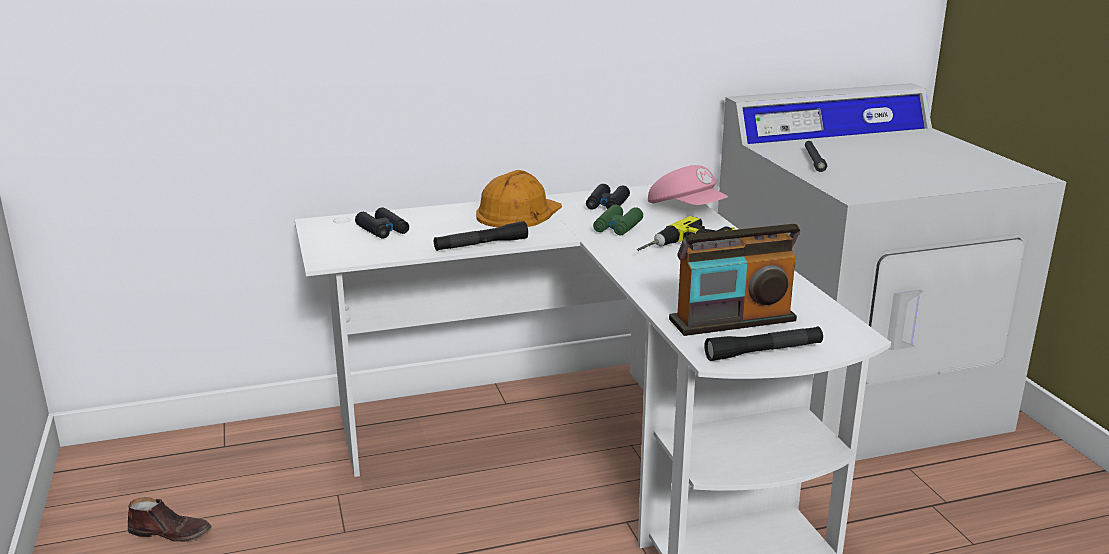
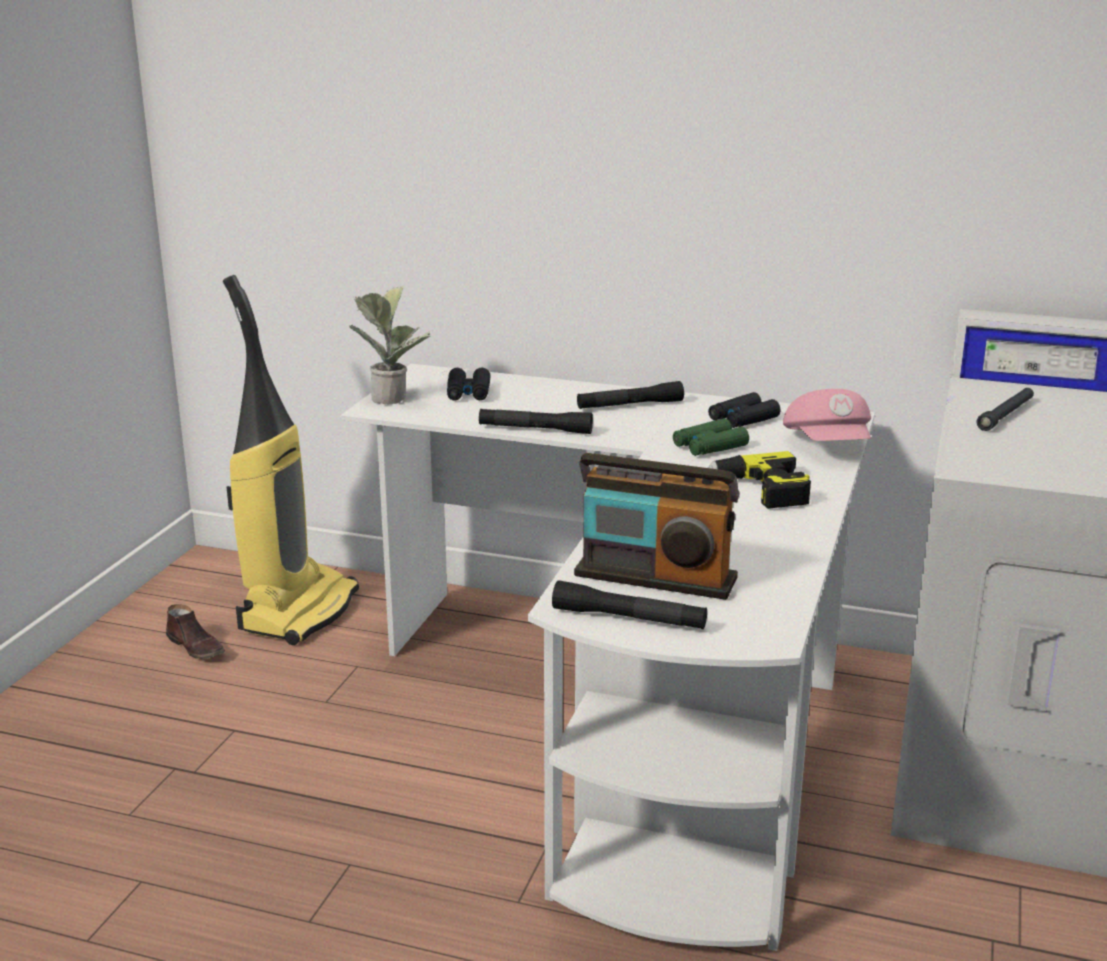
camera: 35 degrees right, 0 degrees up
orange hard hat [476,170,562,228] -> black flashlight [577,381,684,409]
none -> vacuum cleaner [223,275,359,645]
none -> potted plant [349,285,430,404]

